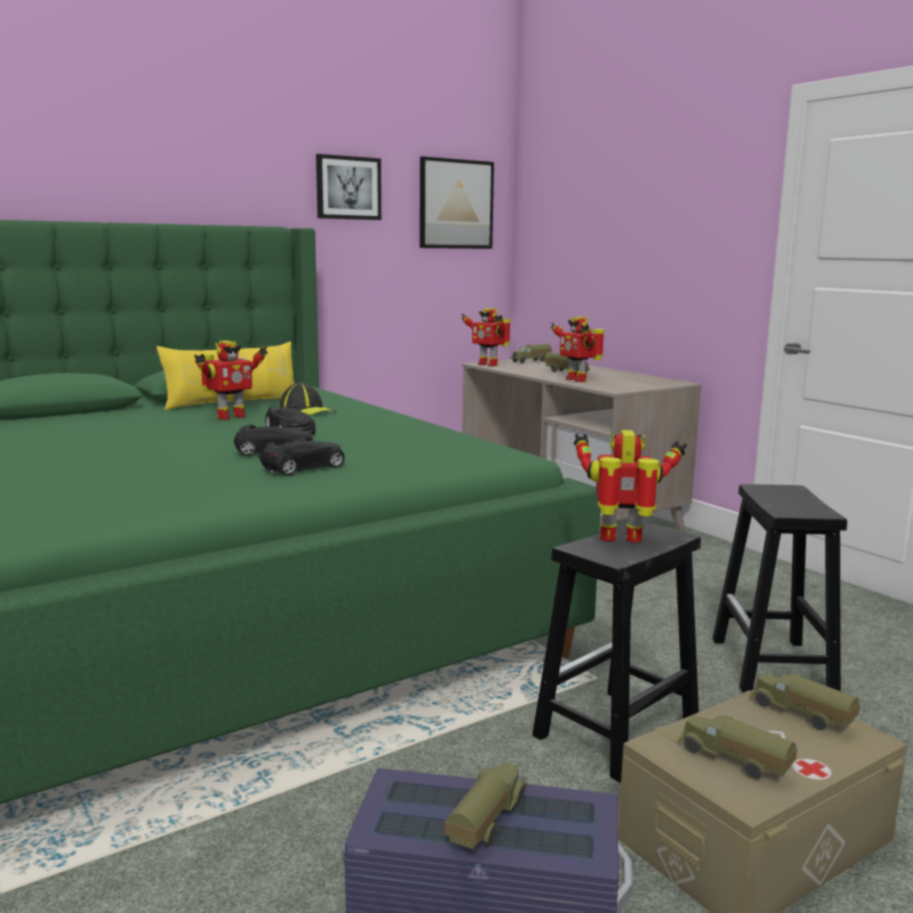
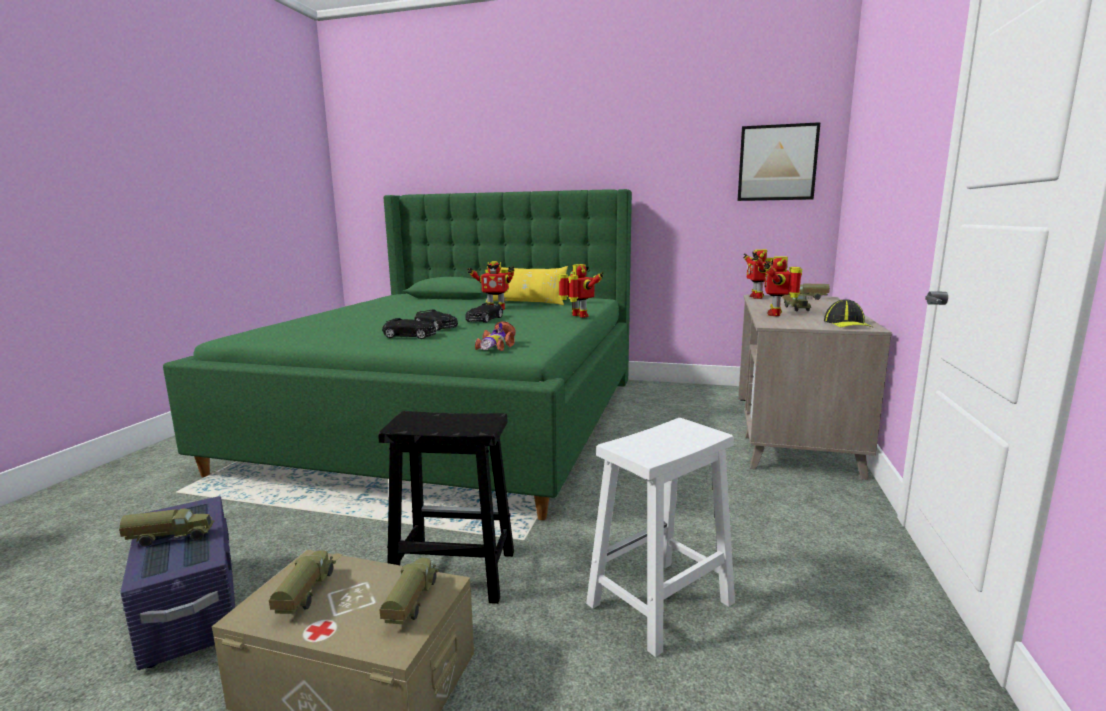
camera: 50 degrees right, 0 degrees up
cap [280,383,337,415] -> cap moved to [824,299,874,328]
picture [316,154,381,220] -> none
toy robot [574,430,687,543] -> toy robot moved to [559,264,603,318]
black stool [712,484,847,693] -> white stool [586,418,735,657]
none -> toy car [475,321,516,351]

